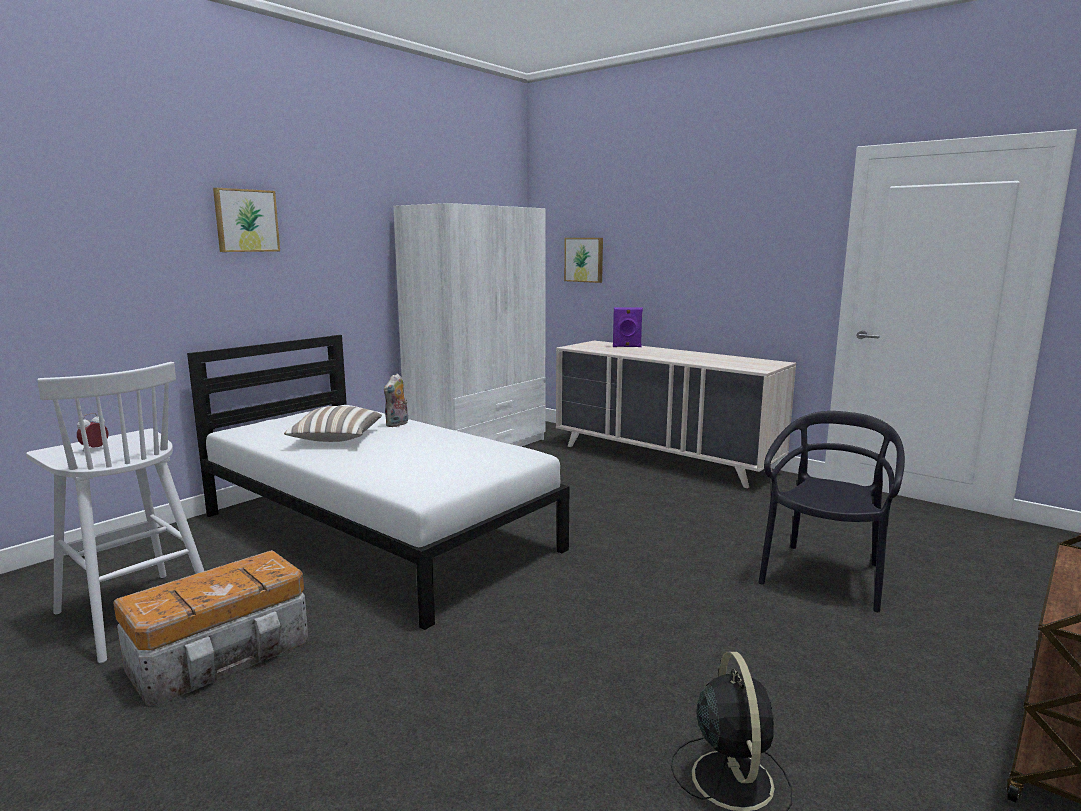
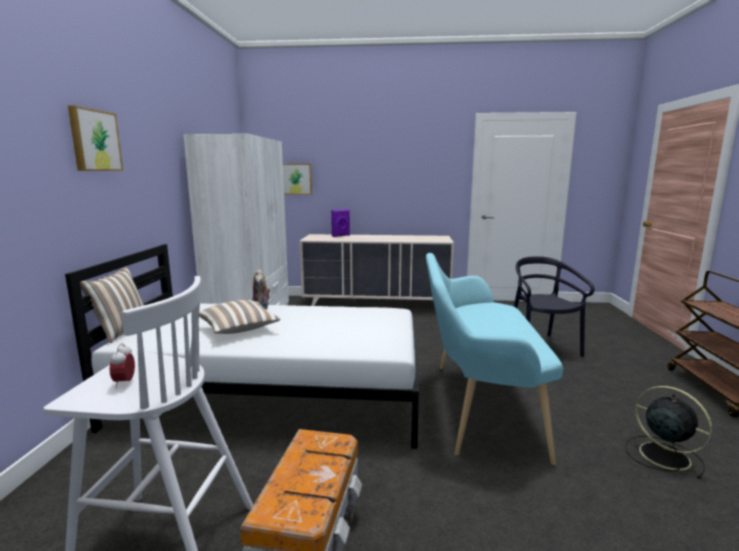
camera: 35 degrees left, 0 degrees up
none -> pillow [80,266,144,343]
none -> turquoise bench [426,253,563,465]

